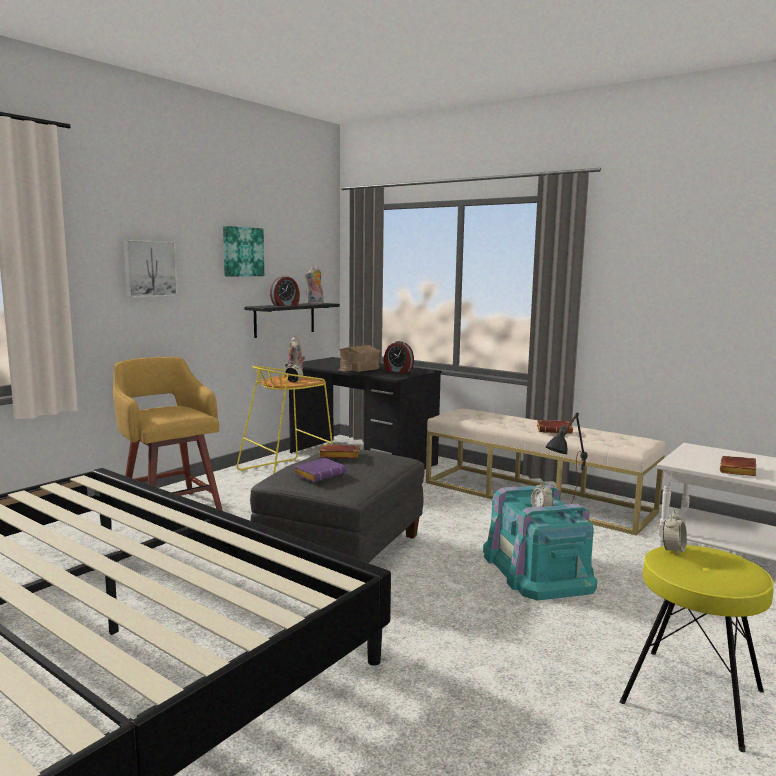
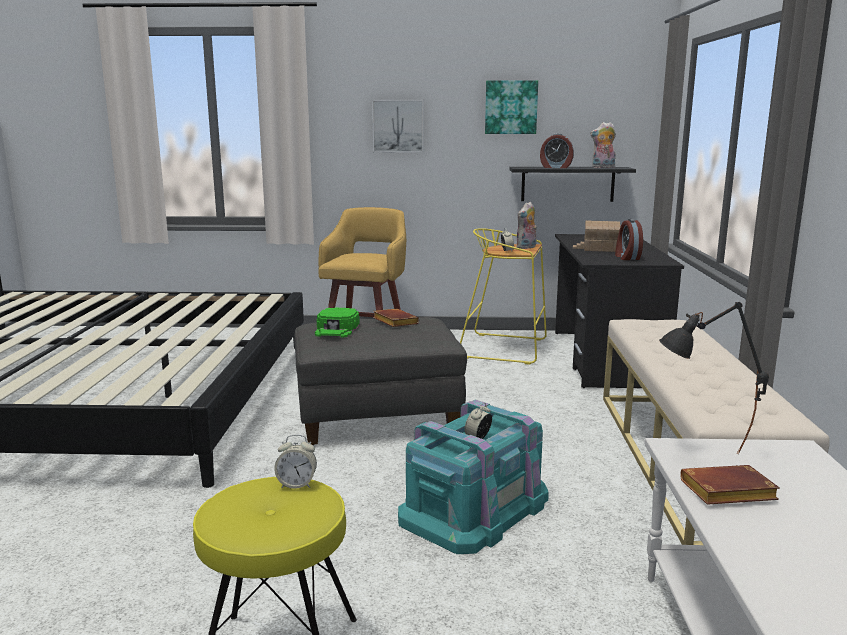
camera: 55 degrees right, 5 degrees up
purple book [294,458,346,482] -> green cap [315,308,360,337]
brown book [537,420,573,434] -> none
black table lamp [545,413,588,504] -> black table lamp moved to [659,302,769,454]

